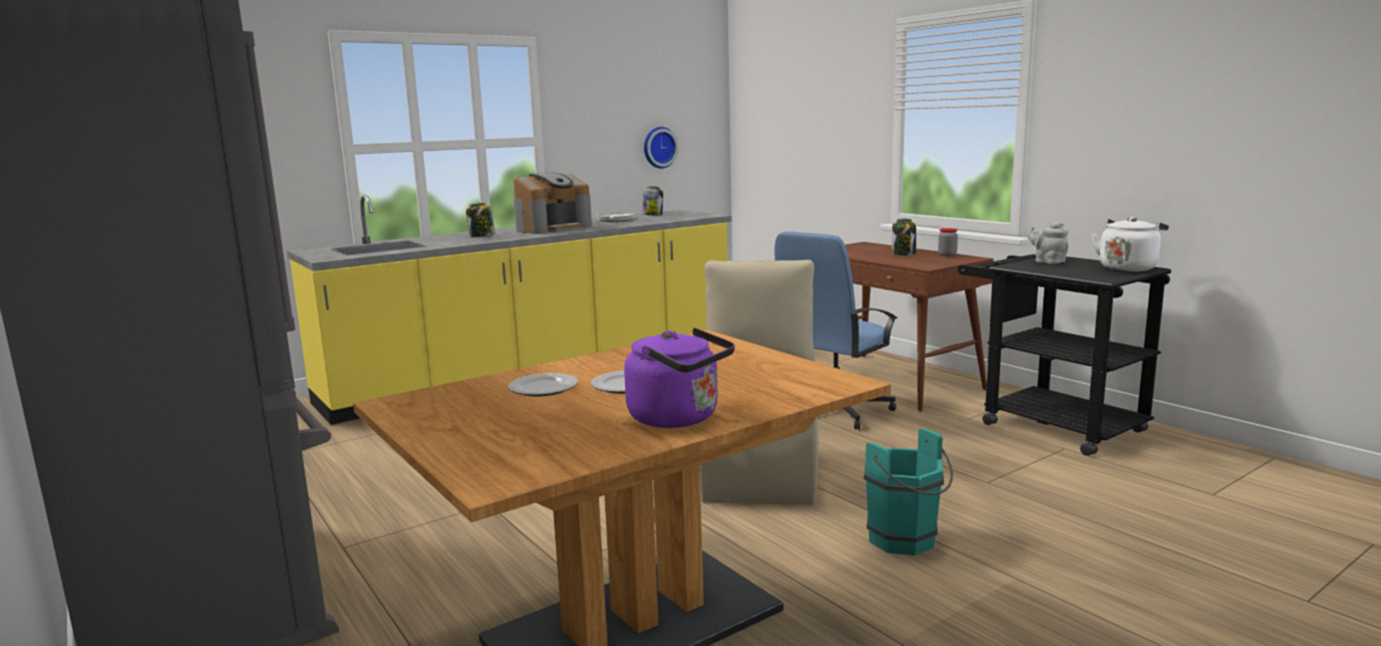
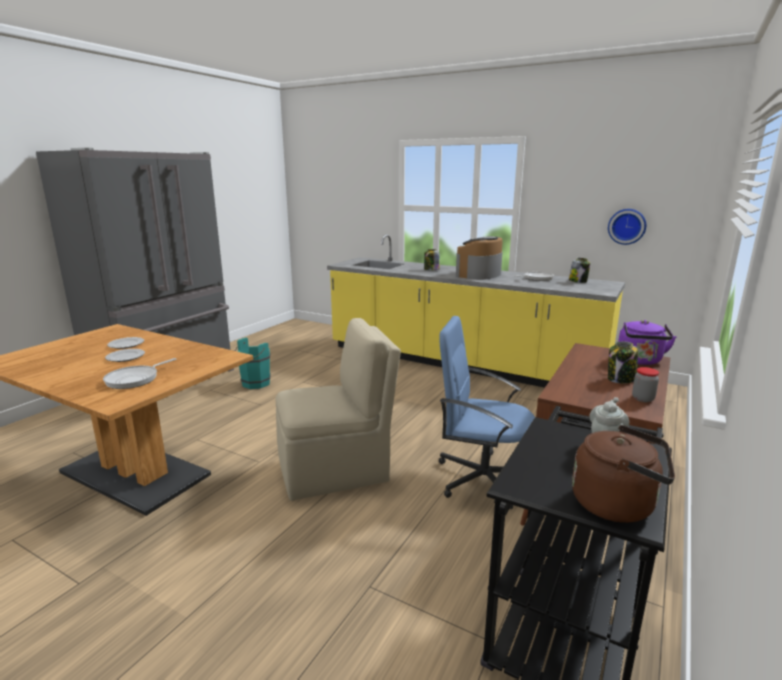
camera: 65 degrees right, 5 degrees up
coffee machine [514,172,592,234] -> coffee machine turned 105 degrees clockwise [456,236,503,280]
purple kettle [624,328,735,428] -> purple kettle moved to [618,320,677,365]
turquoise bucket [864,428,953,555] -> turquoise bucket moved to [235,337,271,389]
white kettle [1091,217,1169,272] -> brown kettle [572,425,675,523]
none -> frying pan [103,358,176,389]

